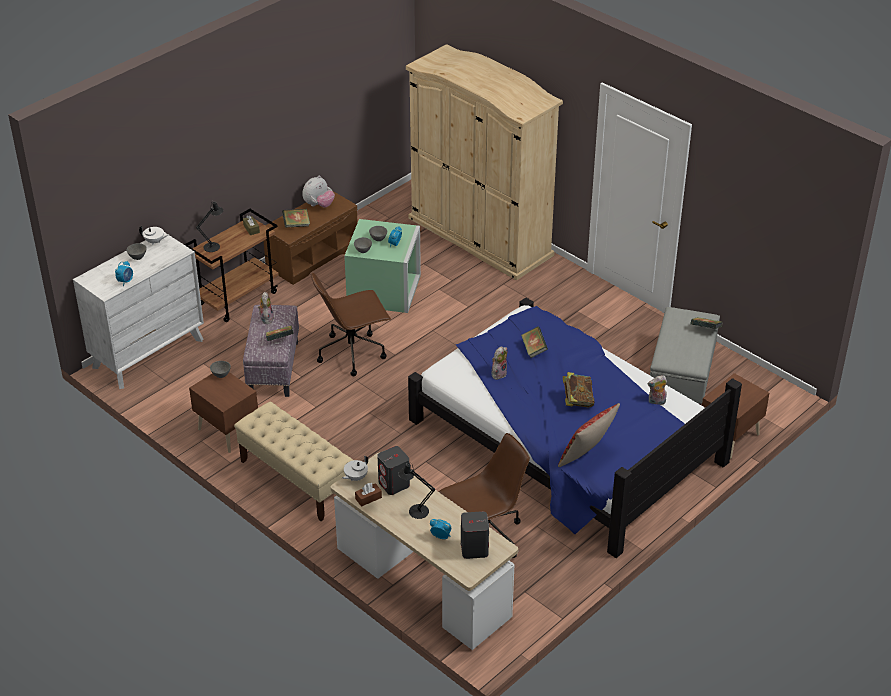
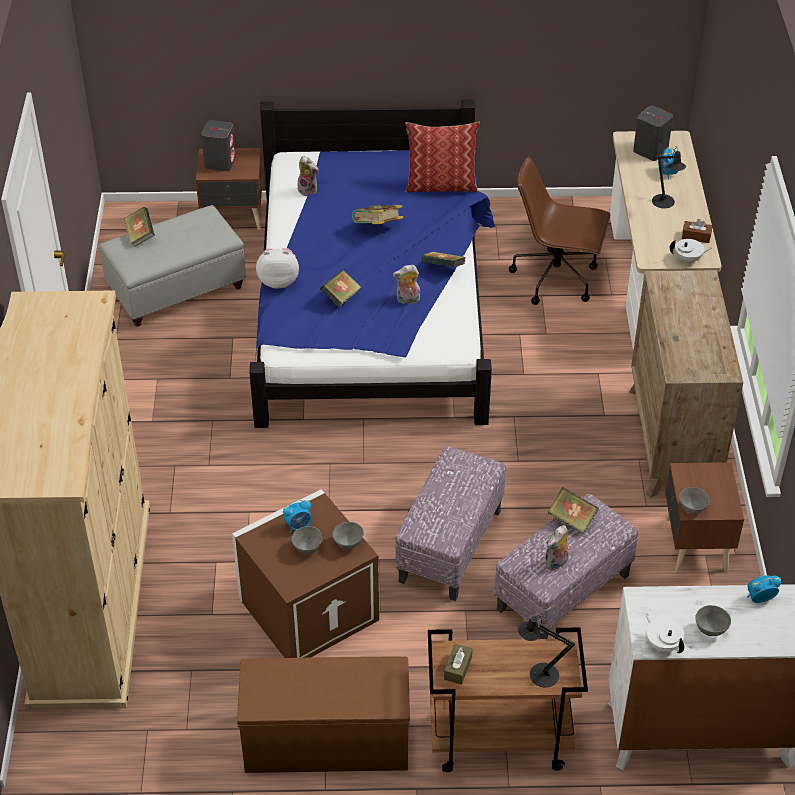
camera: 135 degrees left, 5 degrees up
beige bench [234,402,353,521] -> brown dresser [629,270,743,498]
book [282,209,310,228] -> book moved to [421,252,465,267]
plush toy [302,176,335,208] -> plush toy moved to [256,248,299,289]
brown office chair [311,272,391,376] -> ottoman [395,446,506,601]
green storage box [344,219,421,313] -> brown storage box [232,489,379,658]
grey speaker [377,446,410,495] -> grey speaker moved to [201,120,236,171]

